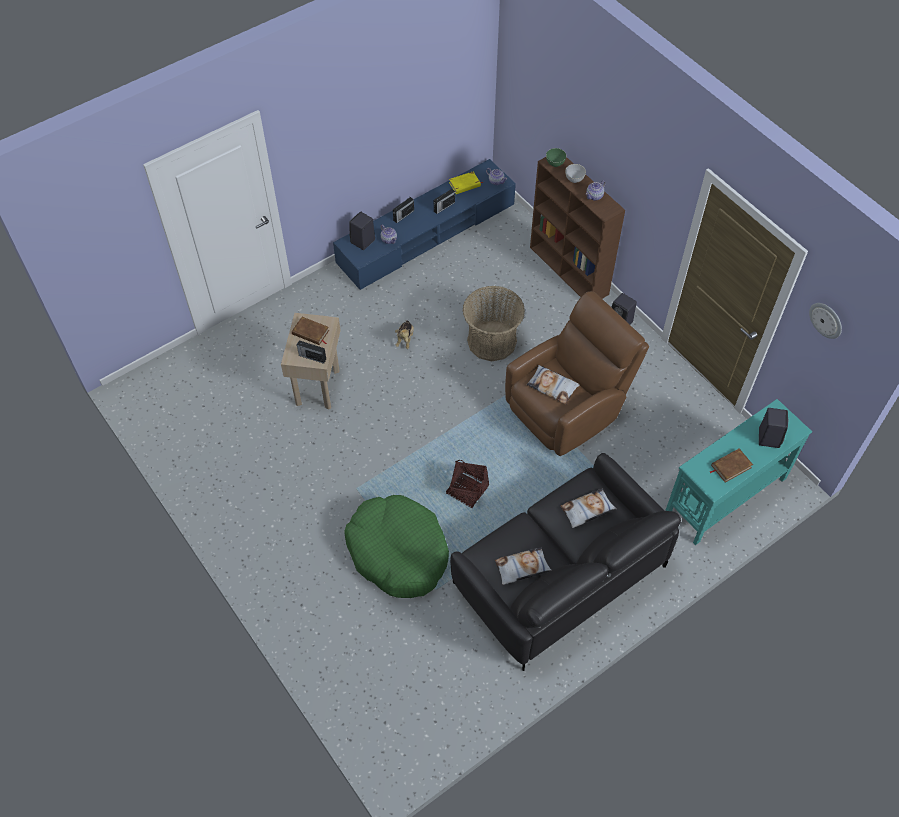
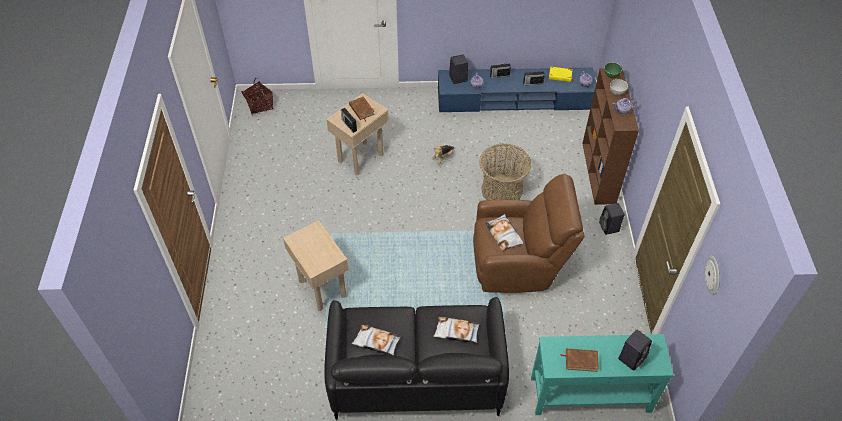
camera: 35 degrees right, 5 degrees down
green dog bed [344,495,449,598] -> beige side table [283,220,349,311]
basket [446,460,489,509] -> basket moved to [242,78,273,115]

